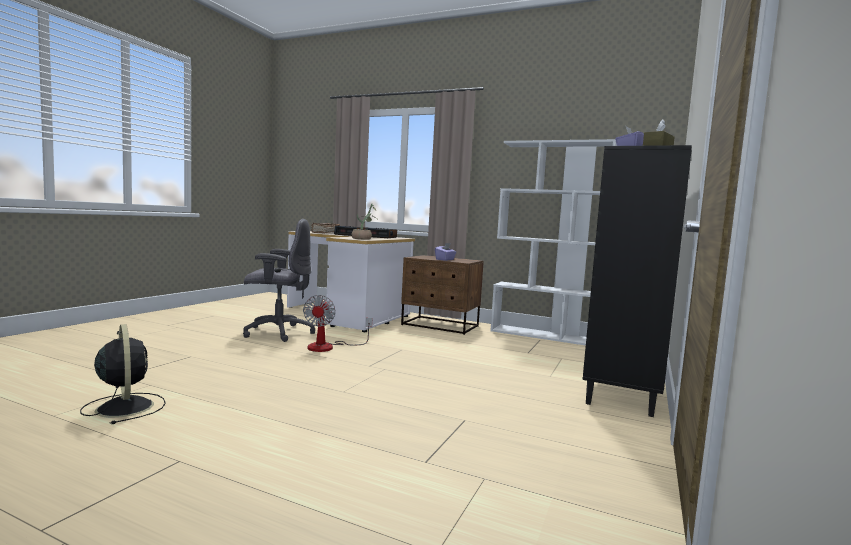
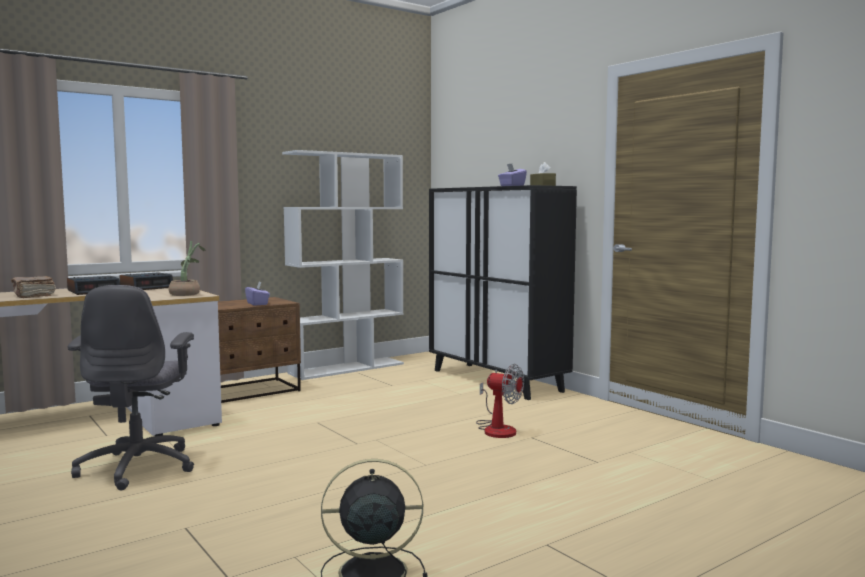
camera: 60 degrees left, 0 degrees up
grey office chair [243,219,315,342] -> grey office chair turned 150 degrees clockwise [68,285,194,491]
fan [303,295,372,352] -> fan moved to [476,364,524,438]

